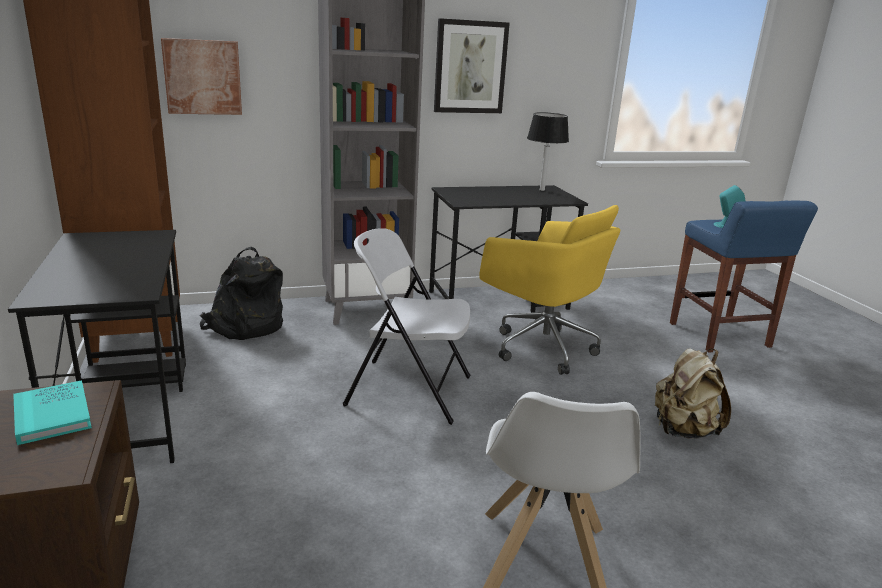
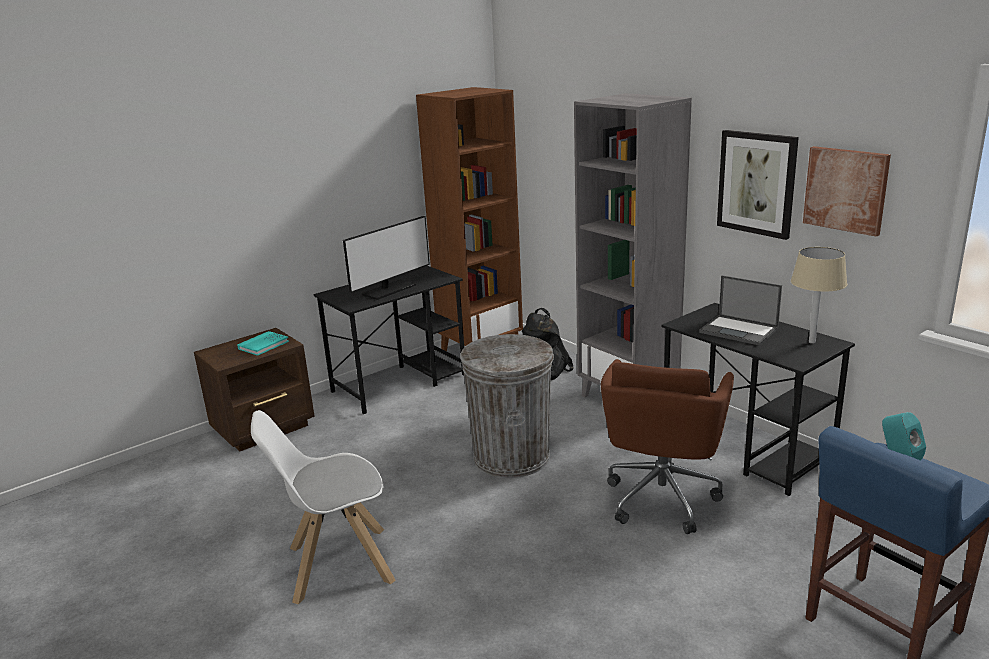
camera: 70 degrees right, 0 degrees up
picture [161,38,242,115] -> picture moved to [803,146,891,237]
white chair [343,228,470,425] -> grey trash can [460,334,554,478]
yellow office chair [479,205,620,375] -> brown office chair [601,359,734,534]
black table lamp [527,112,569,191] -> beige table lamp [791,247,847,344]
beige backpack [655,348,731,439] -> none
none -> monitor [343,216,430,300]
none -> laptop [699,275,782,346]

